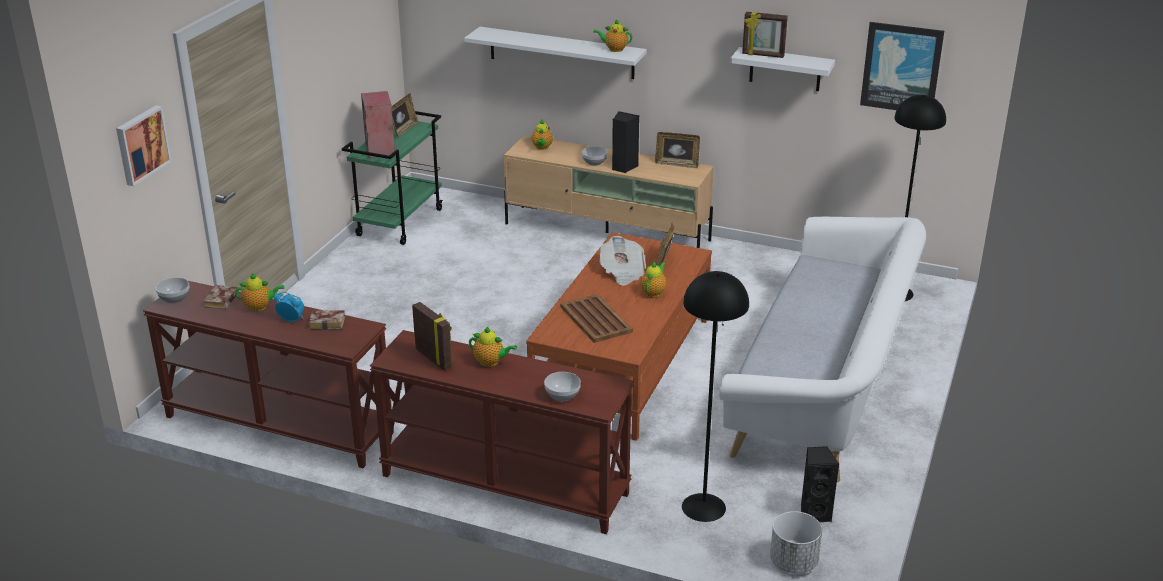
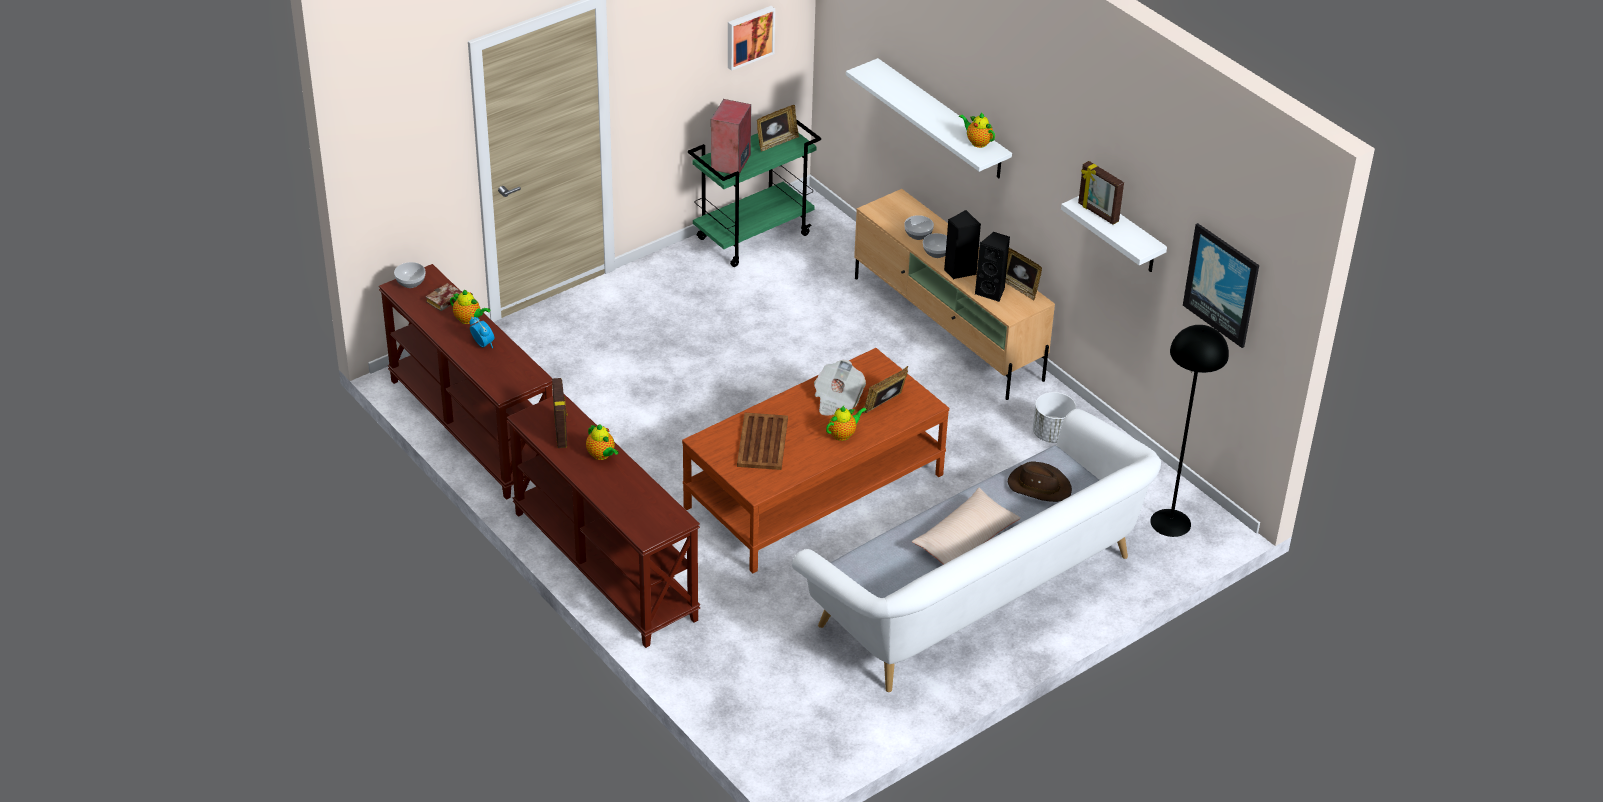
camera: 30 degrees right, 10 degrees up
picture [116,106,172,186] -> picture moved to [728,6,775,71]
book [308,310,345,330] -> none
teapot [532,120,553,150] -> none
bowl [544,372,581,402] -> bowl moved to [904,215,934,240]
black floor lamp [682,271,749,522] -> none
white planter [770,511,822,573] -> white planter moved to [1033,392,1076,443]
black speaker [801,446,839,522] -> black speaker moved to [975,232,1010,302]
none -> beige pillow [912,488,1021,565]
none -> brown hat [1008,461,1072,502]

